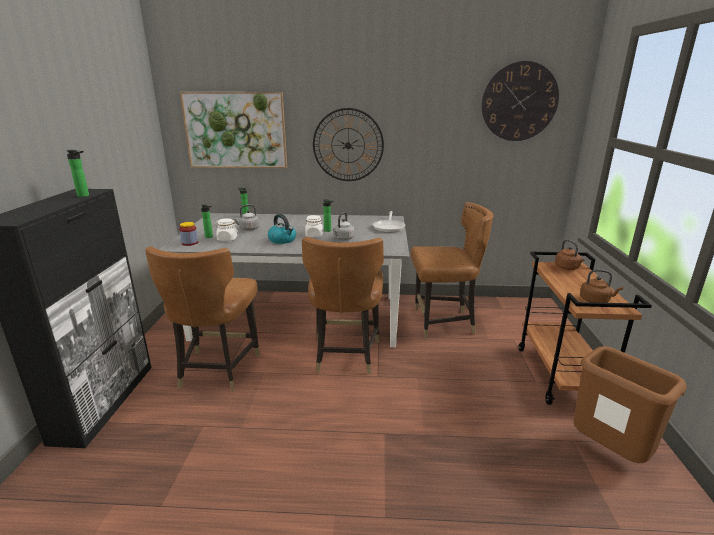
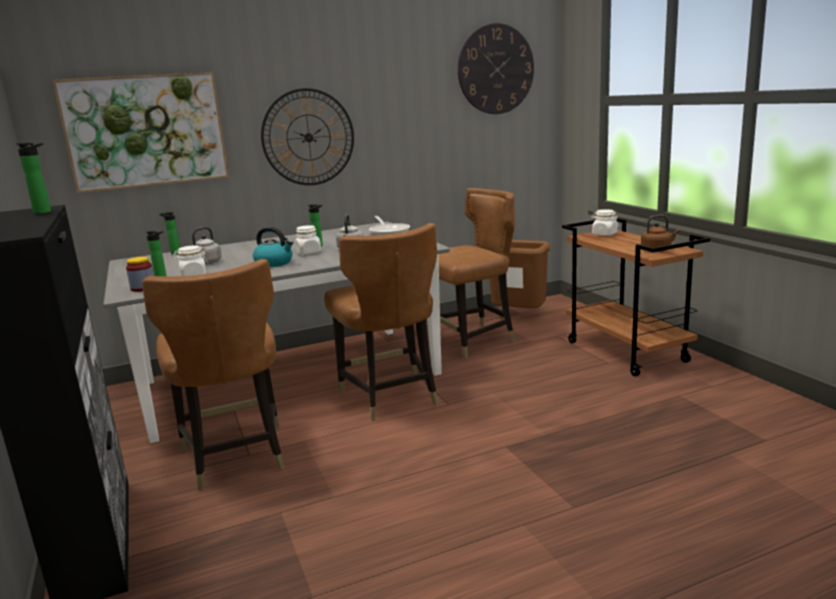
camera: 25 degrees left, 5 degrees down
brown kettle [555,239,584,270] -> white jar [592,209,618,236]
brown trash can [573,346,687,463] -> brown trash can moved to [490,240,550,308]

